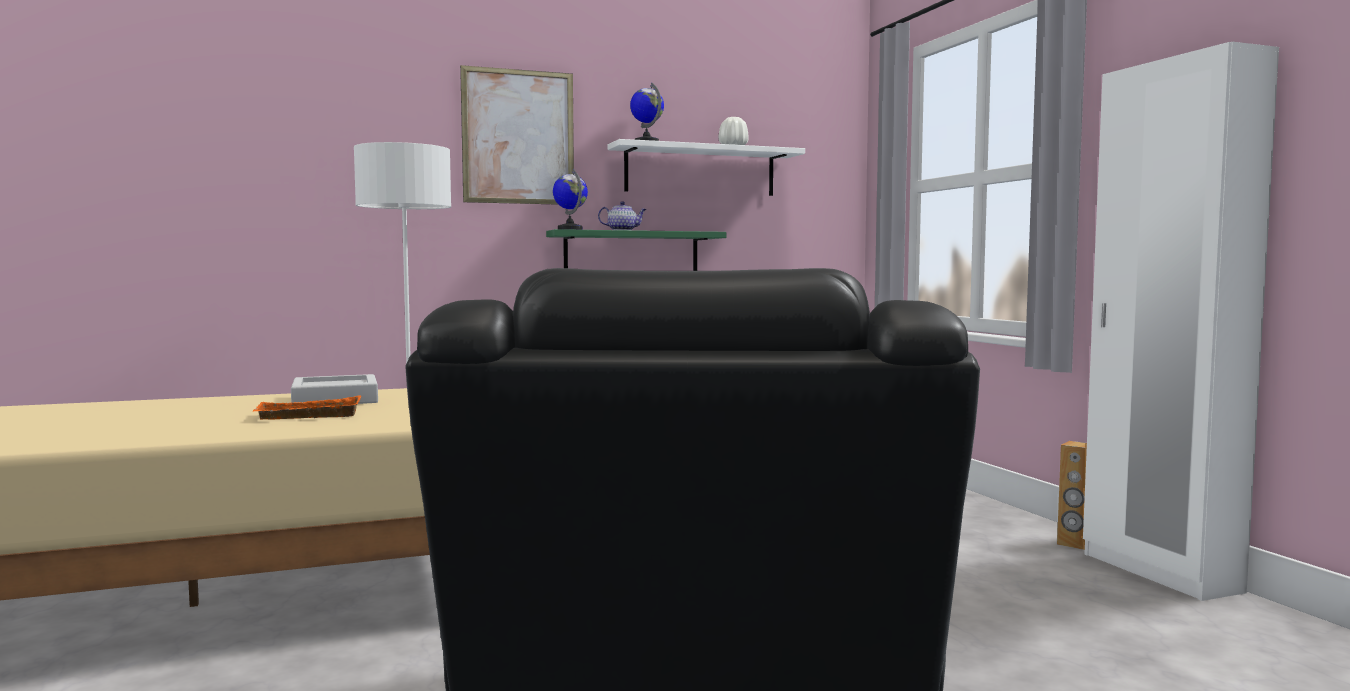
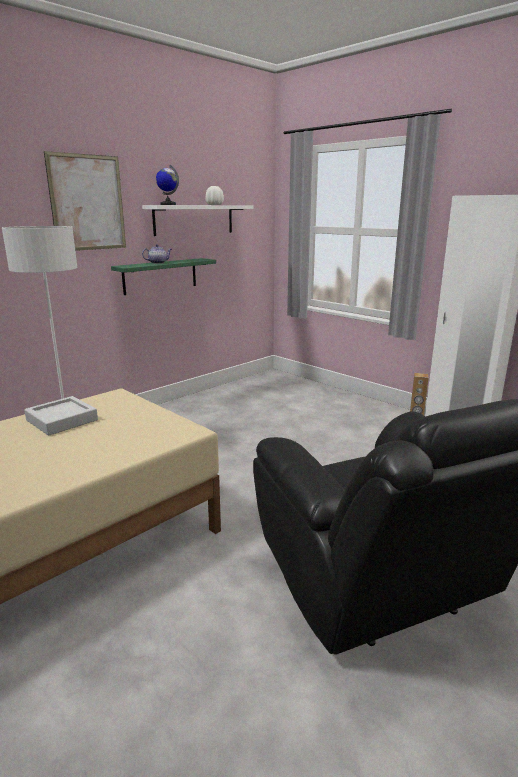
camera: 25 degrees left, 15 degrees up
orange tray [253,396,361,420] -> none
globe [553,169,588,230] -> none

